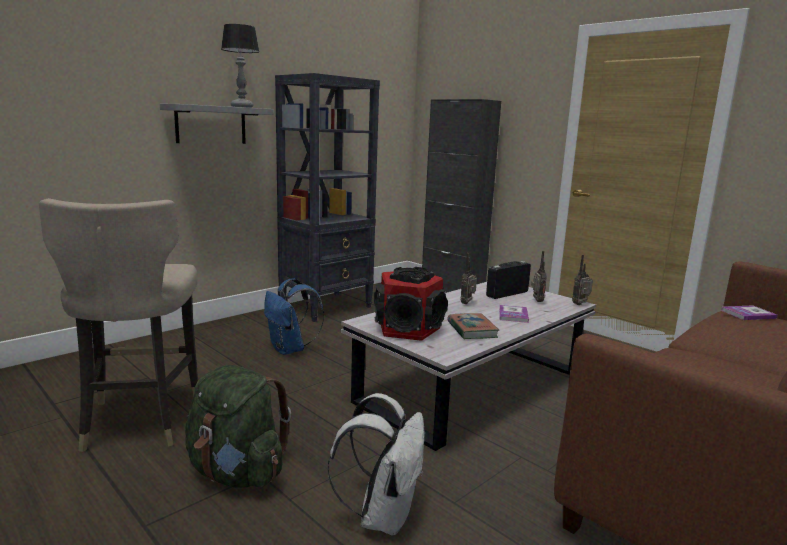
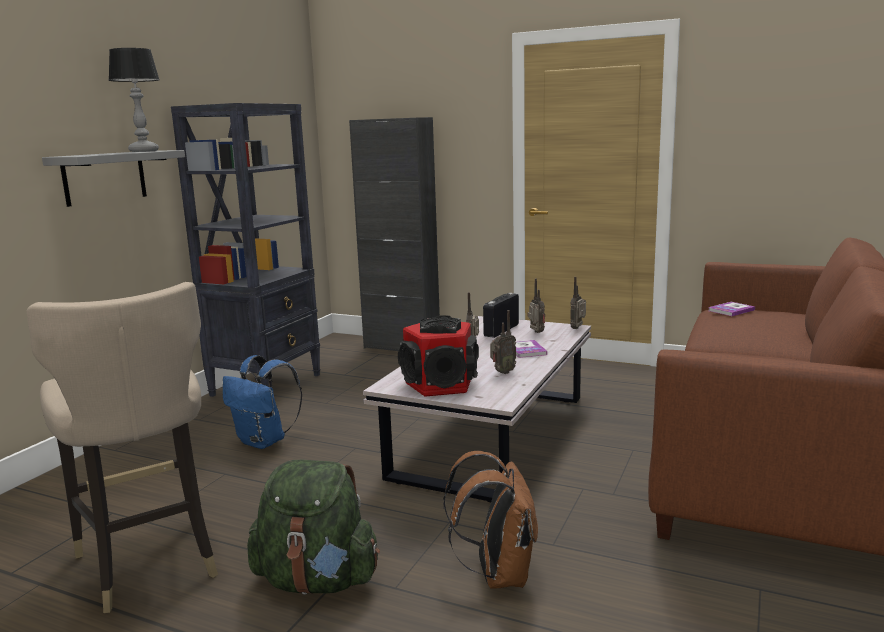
camera: 20 degrees left, 0 degrees up
white backpack [327,393,425,536] -> brown backpack [443,451,538,588]
book [447,313,499,339] -> radio [490,310,516,374]

